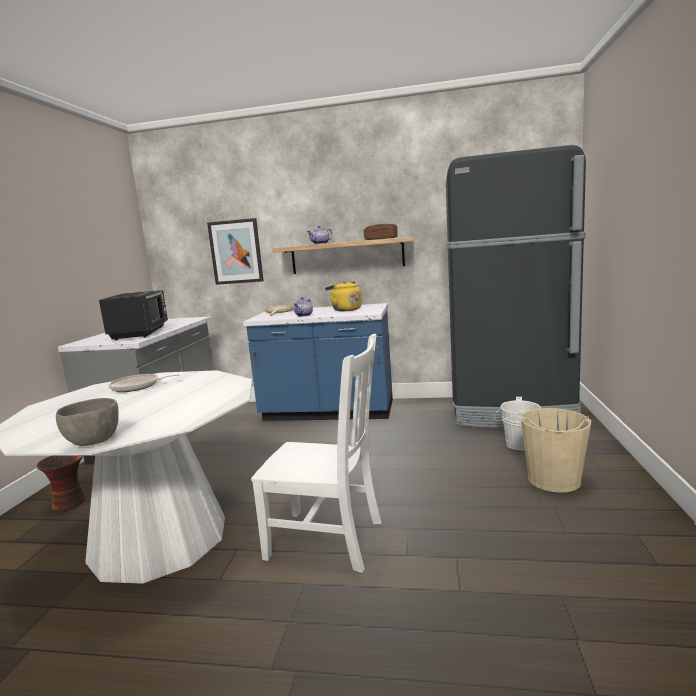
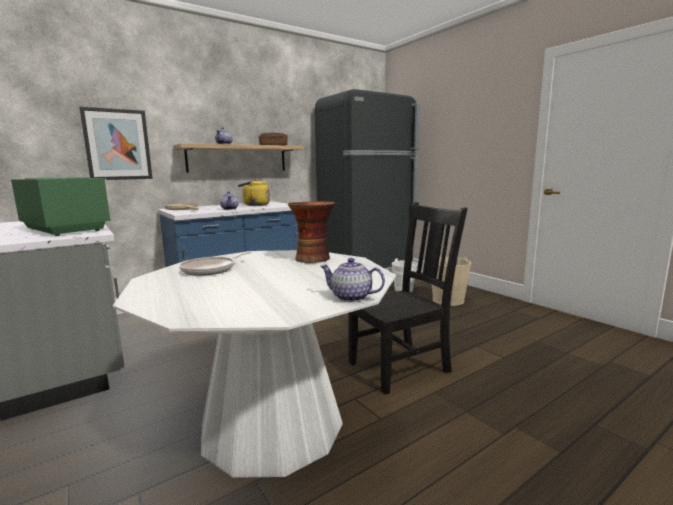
camera: 45 degrees left, 0 degrees up
vase [36,456,85,511] -> vase moved to [288,201,335,263]
grey bowl [56,398,119,446] -> teapot [320,258,385,302]
black microwave [99,290,168,340] -> green microwave [11,177,111,236]
white chair [251,334,382,573] -> black chair [348,202,468,395]

